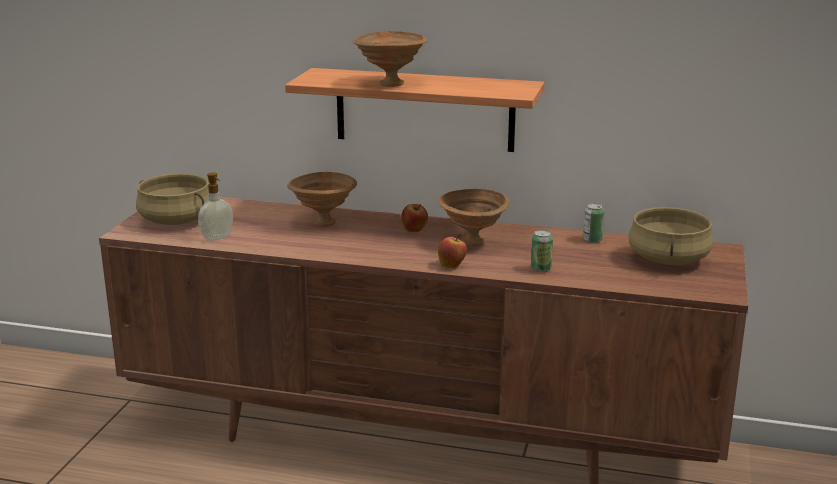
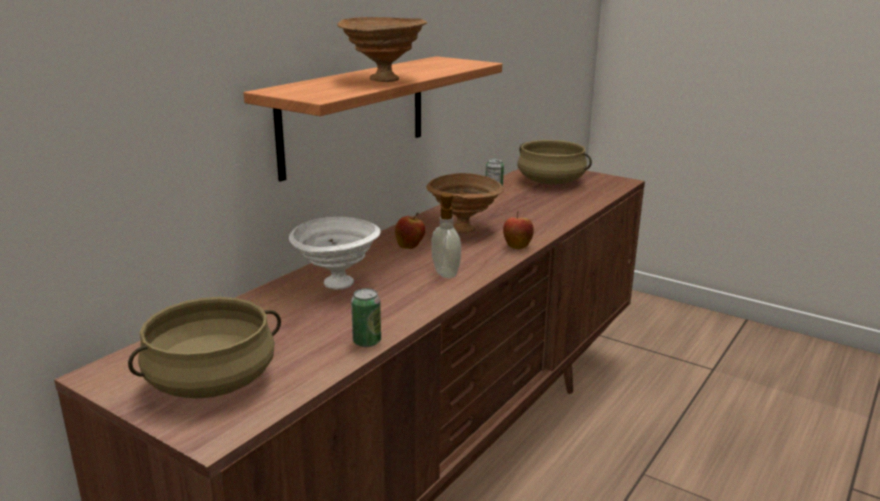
camera: 70 degrees left, 0 degrees up
soap dispenser [198,172,233,241] -> soap dispenser moved to [431,193,462,278]
brown bowl [287,172,357,227] -> white bowl [289,217,381,290]
can [531,230,553,272] -> can moved to [351,288,381,347]

